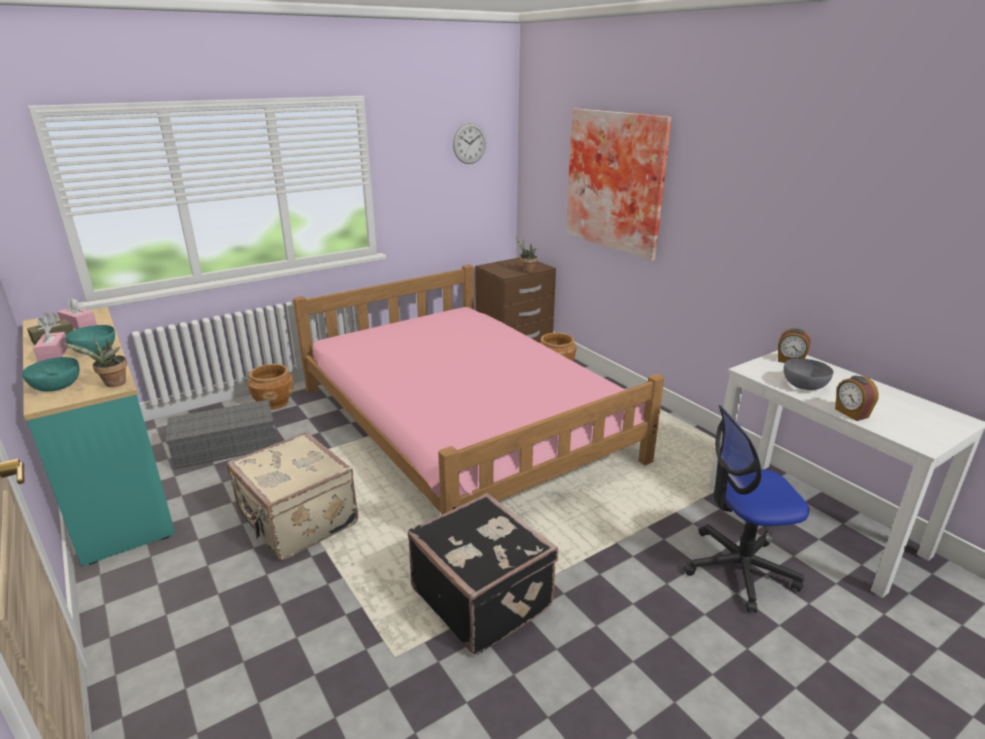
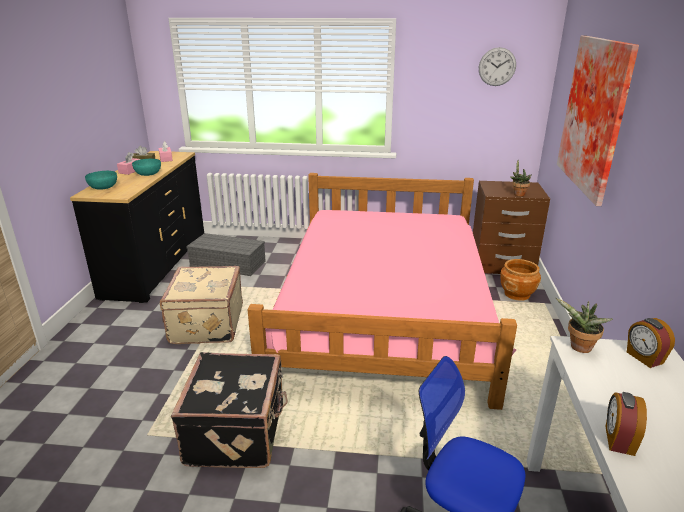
camera: 40 degrees right, 0 degrees up
turquoise dresser [23,307,176,566] -> black dresser [70,151,204,303]
potted plant [61,338,127,387] -> potted plant moved to [556,298,613,353]
brown planter [247,364,294,410] -> none
grey bowl [784,358,833,390] -> none

